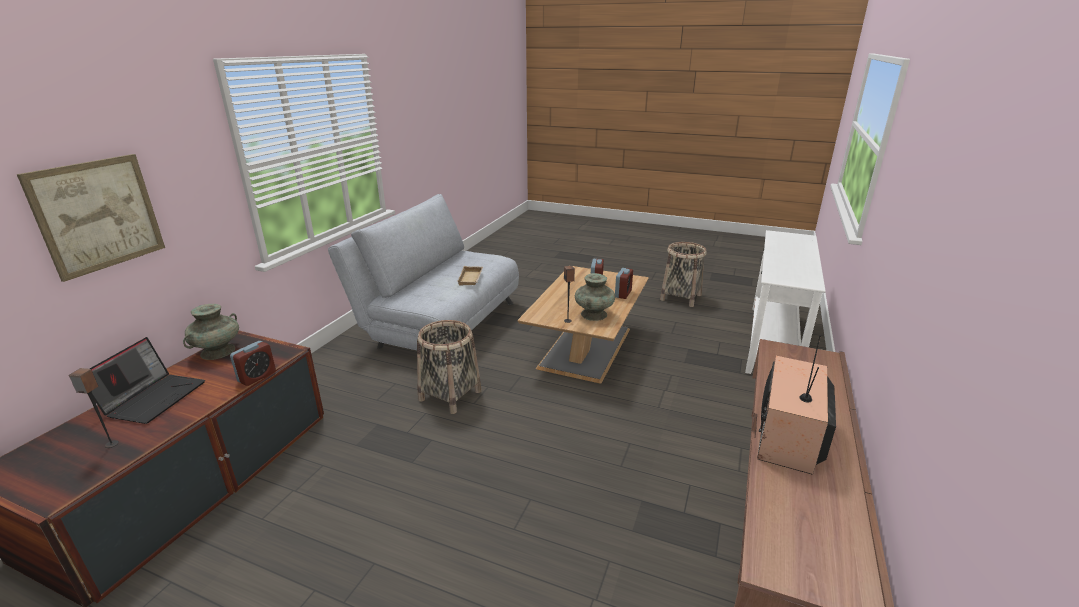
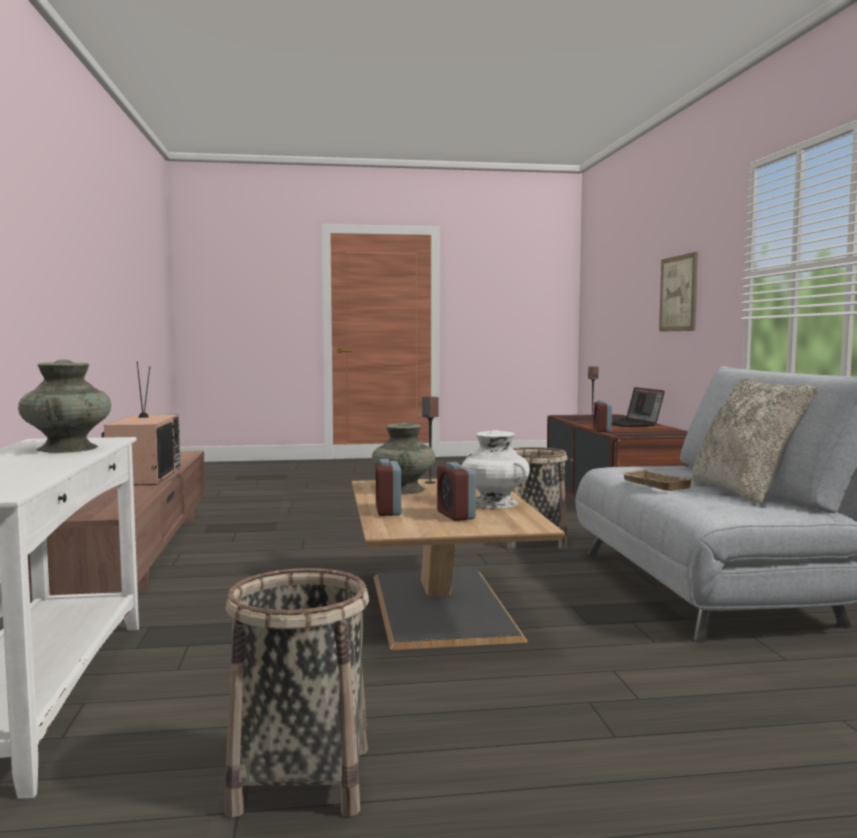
camera: 150 degrees right, 20 degrees down
turquoise vase [183,304,239,360] -> turquoise vase moved to [18,359,111,453]
none -> white vase [462,430,530,508]
none -> beige pillow [691,379,819,504]

